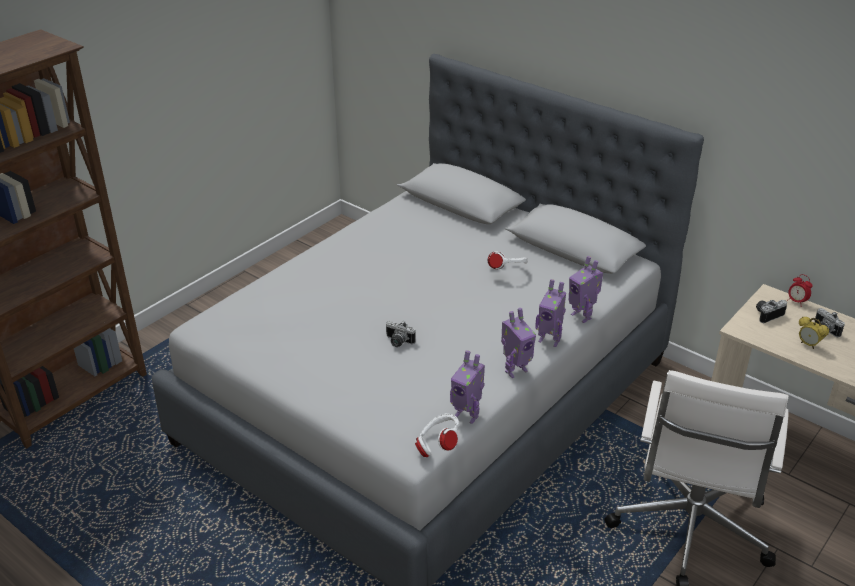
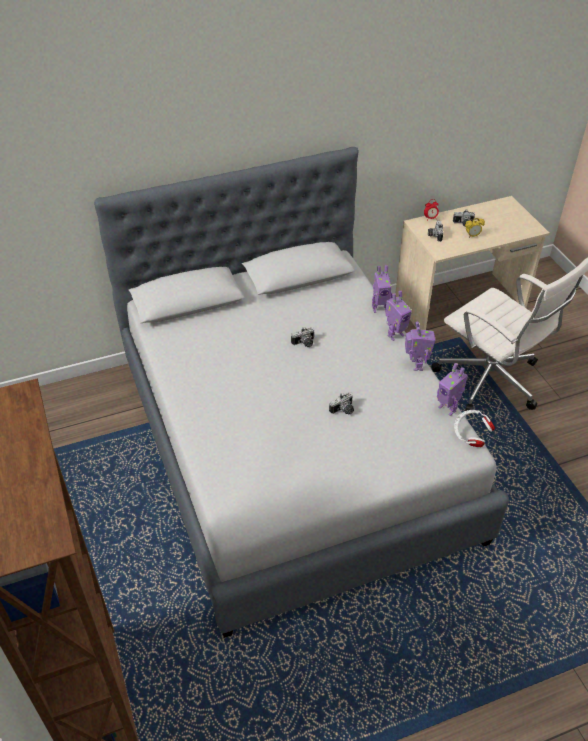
camera: 60 degrees left, 10 degrees up
toy robot [450,350,485,424] -> toy robot turned 75 degrees clockwise [437,363,468,416]
white headphones [488,251,528,269] -> none
none -> camera [291,327,315,347]

